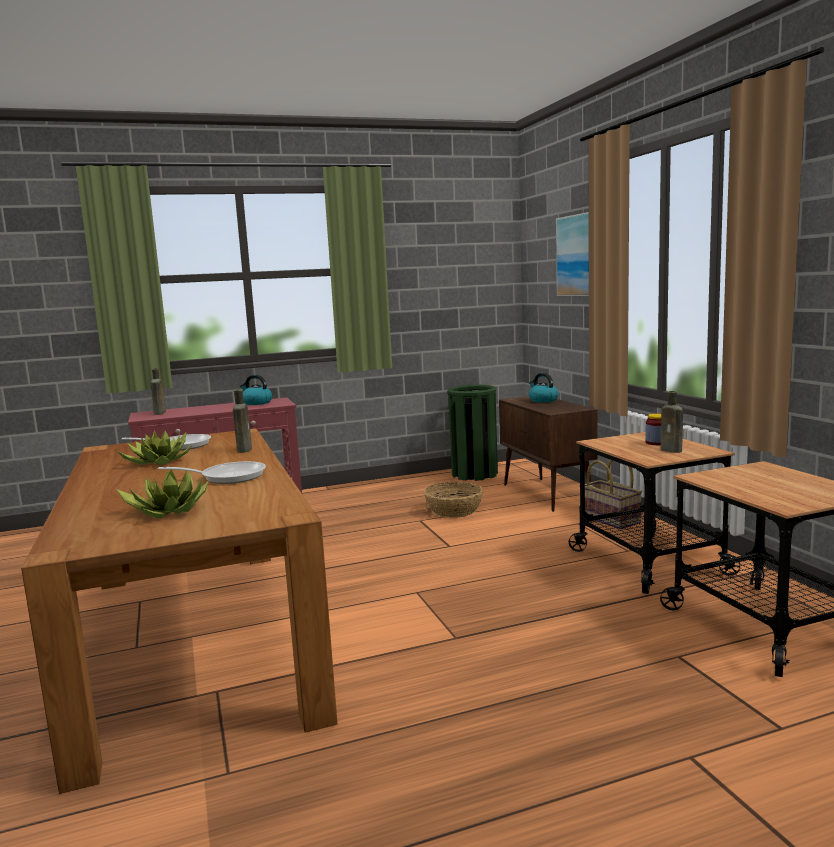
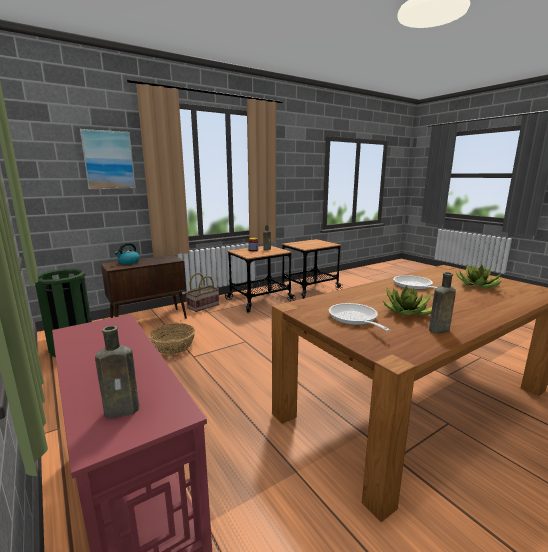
camera: 105 degrees left, 5 degrees up
brown bottle [233,389,252,453] -> brown bottle moved to [429,272,456,334]
kettle [240,375,272,405] -> none

